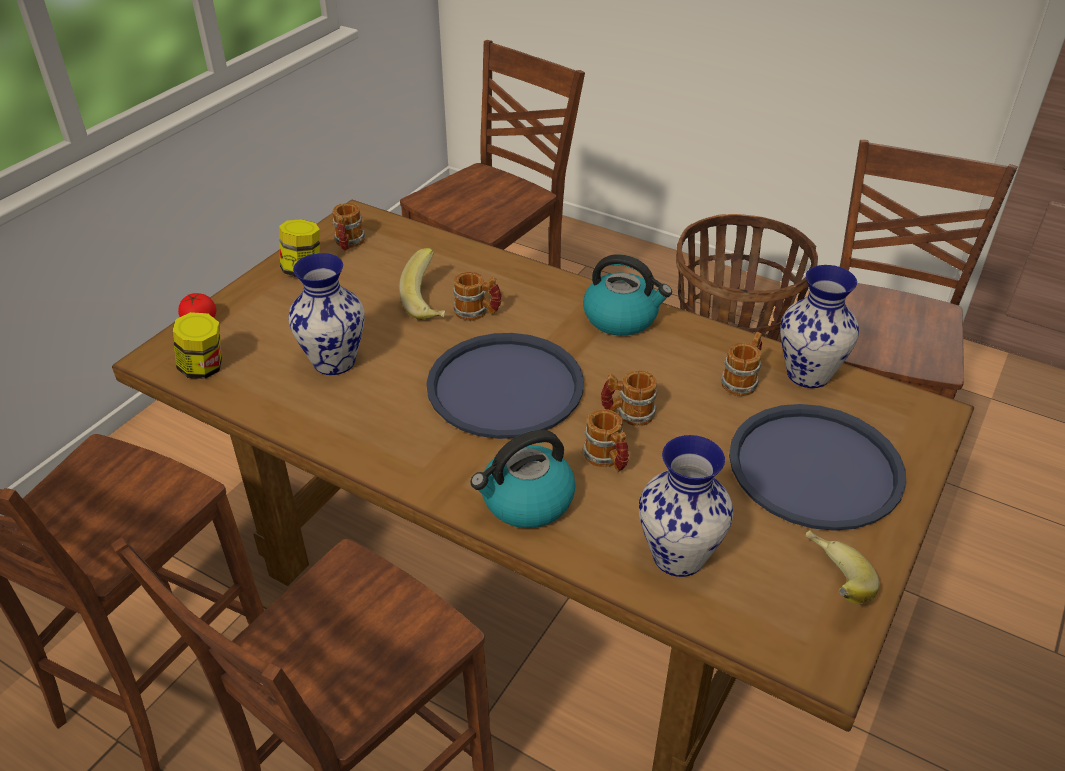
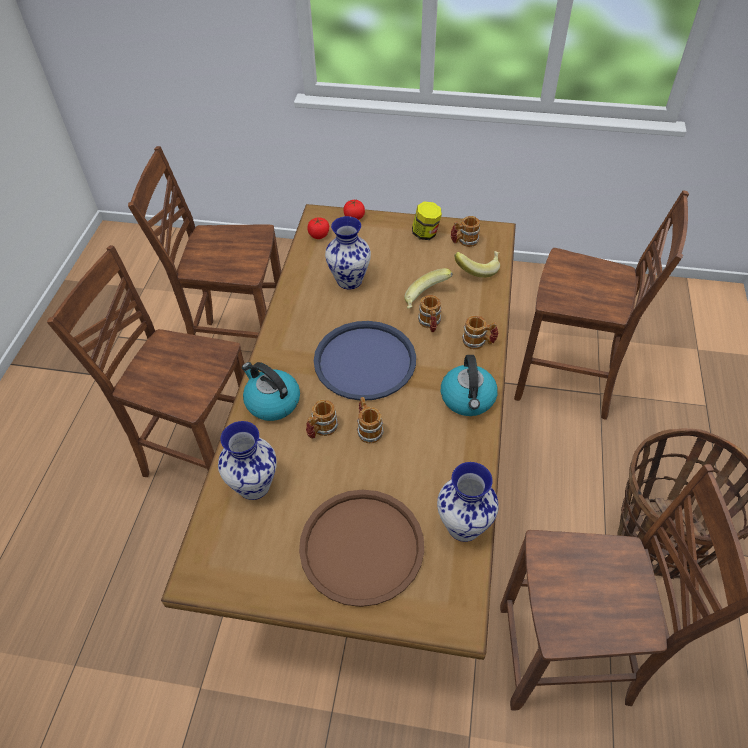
camera: 70 degrees right, 10 degrees up
jar [172,312,222,379] -> tomato [307,218,329,239]
mug [720,332,762,396] -> mug moved to [462,316,499,349]
blue tray [729,404,906,531] -> brown tray [299,490,424,607]
banana [806,530,880,604] -> banana moved to [455,251,500,278]

